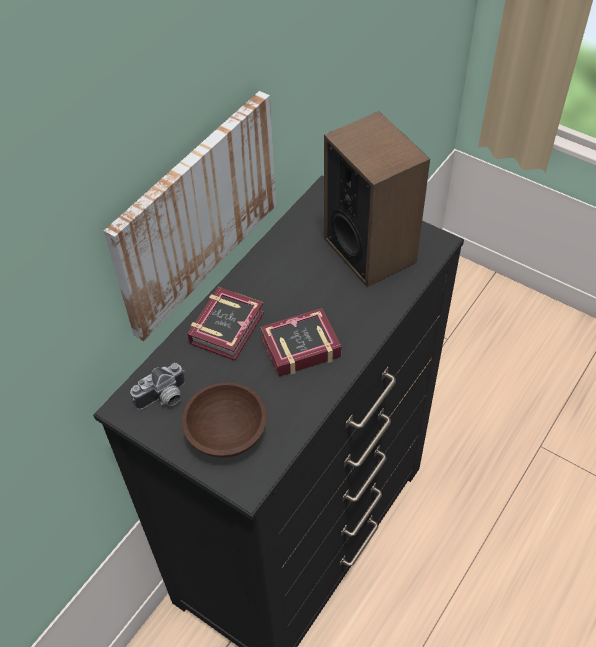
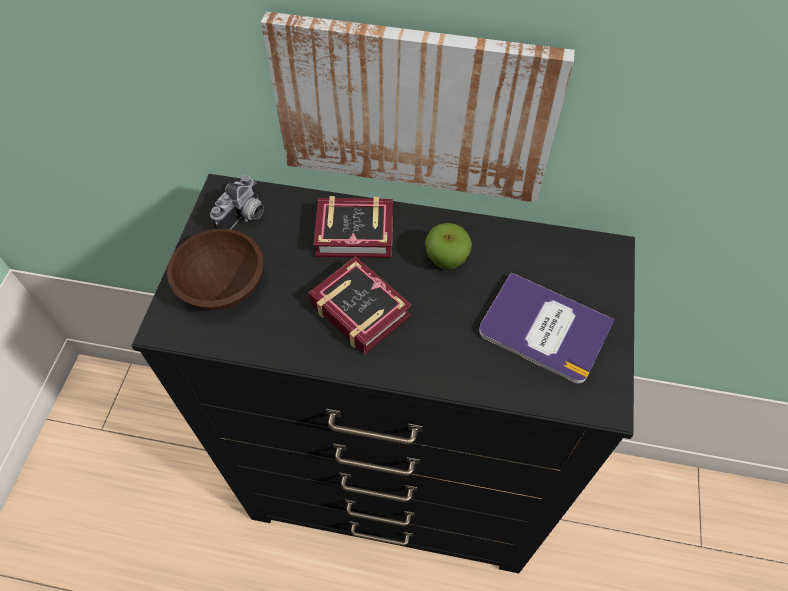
camera: 65 degrees right, 5 degrees up
camera [130,363,185,410] -> camera turned 90 degrees counterclockwise [210,175,264,229]
speaker [324,111,430,287] -> book [479,272,615,383]
none -> apple [425,223,472,270]

